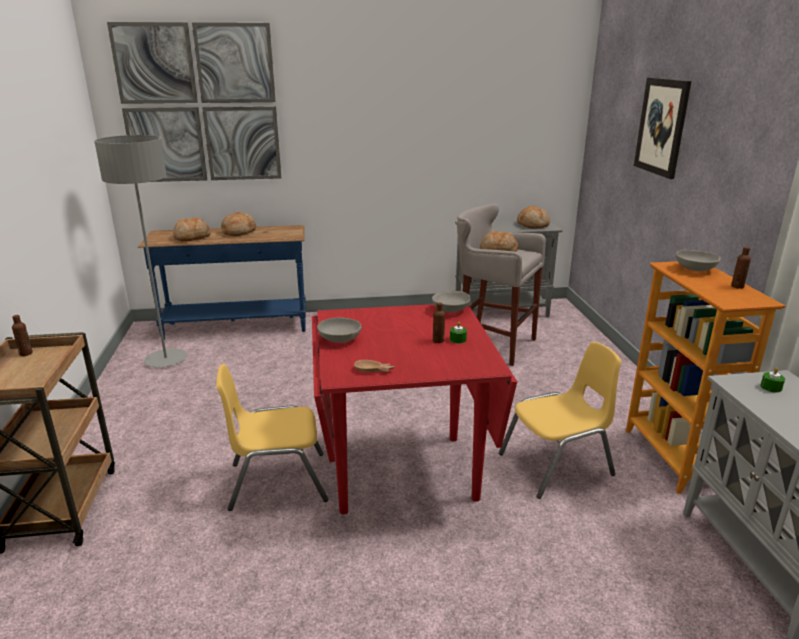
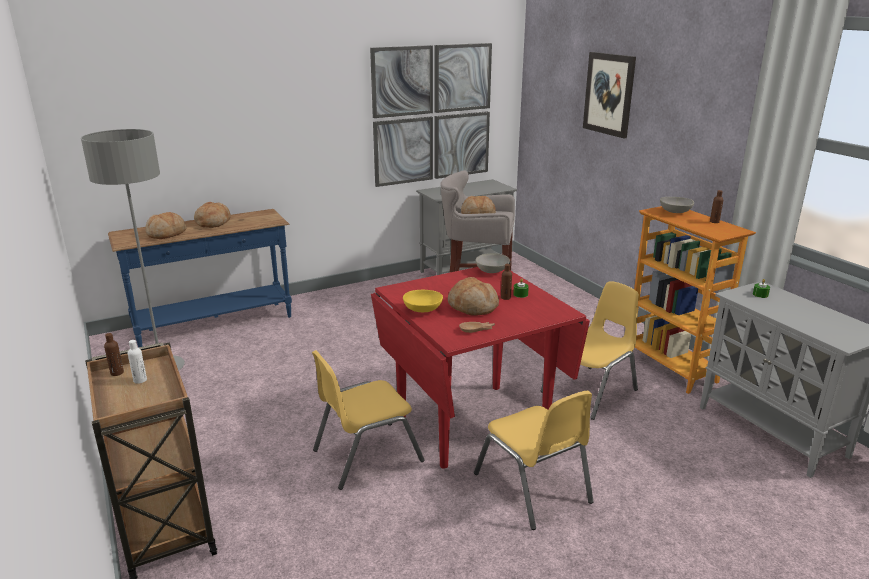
camera: 20 degrees left, 0 degrees up
picture [107,22,281,182] -> picture moved to [370,43,492,187]
grey bowl [317,318,362,343] -> yellow bowl [403,290,443,312]
bread [517,206,550,229] -> bread moved to [448,277,499,316]
none -> white bottle [128,340,147,384]
none -> yellow chair [474,391,594,530]

